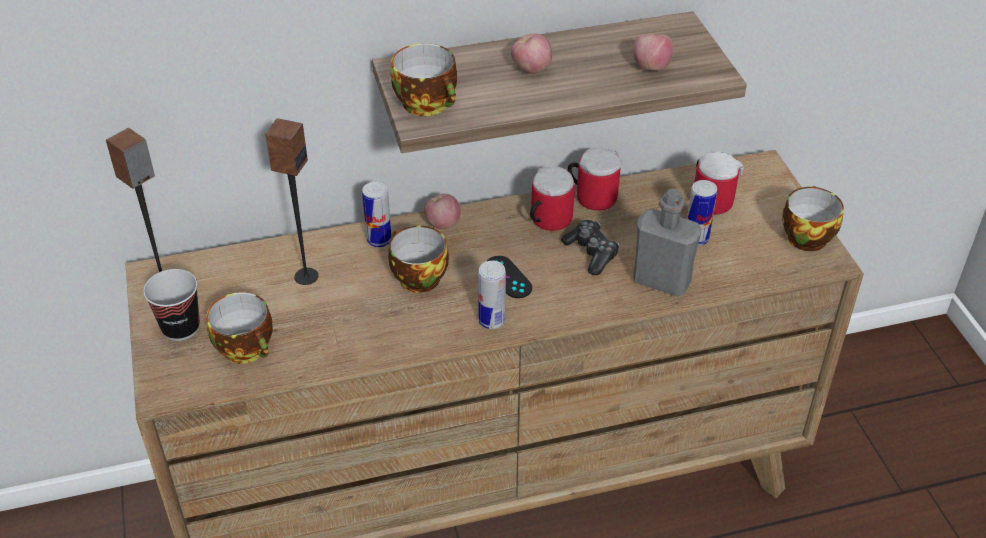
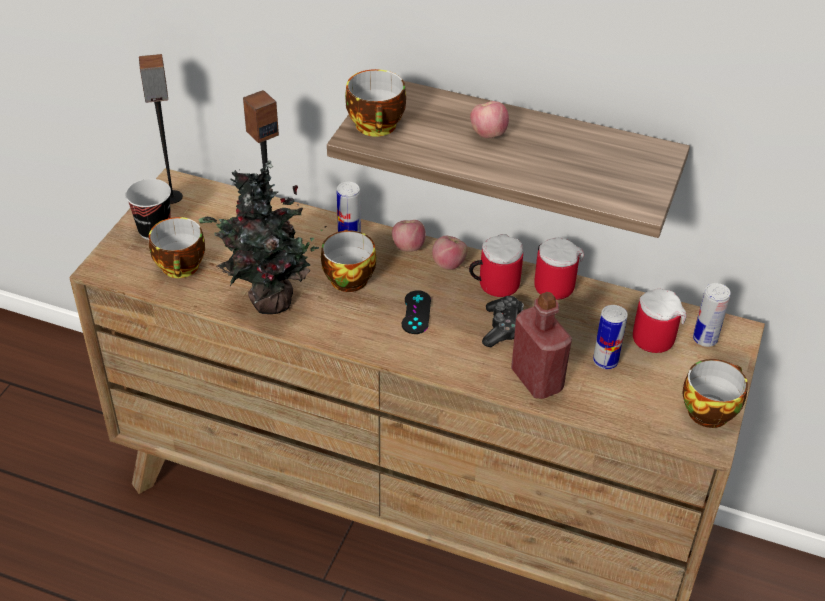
camera: 35 degrees right, 0 degrees up
can [478,261,506,329] -> can moved to [693,283,731,347]
apple [633,34,673,70] -> apple moved to [432,236,468,270]
grey bottle [633,189,701,297] -> red bottle [511,292,572,399]
none -> potted plant [198,160,327,314]

